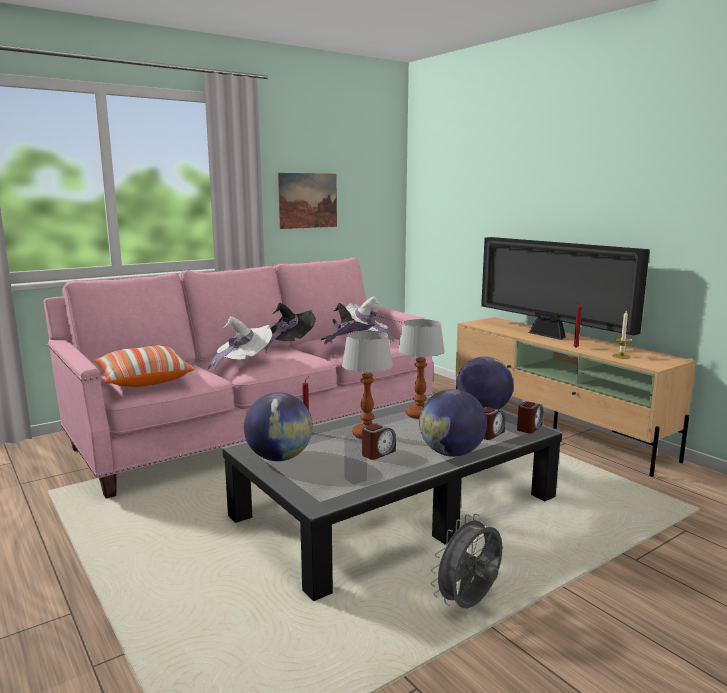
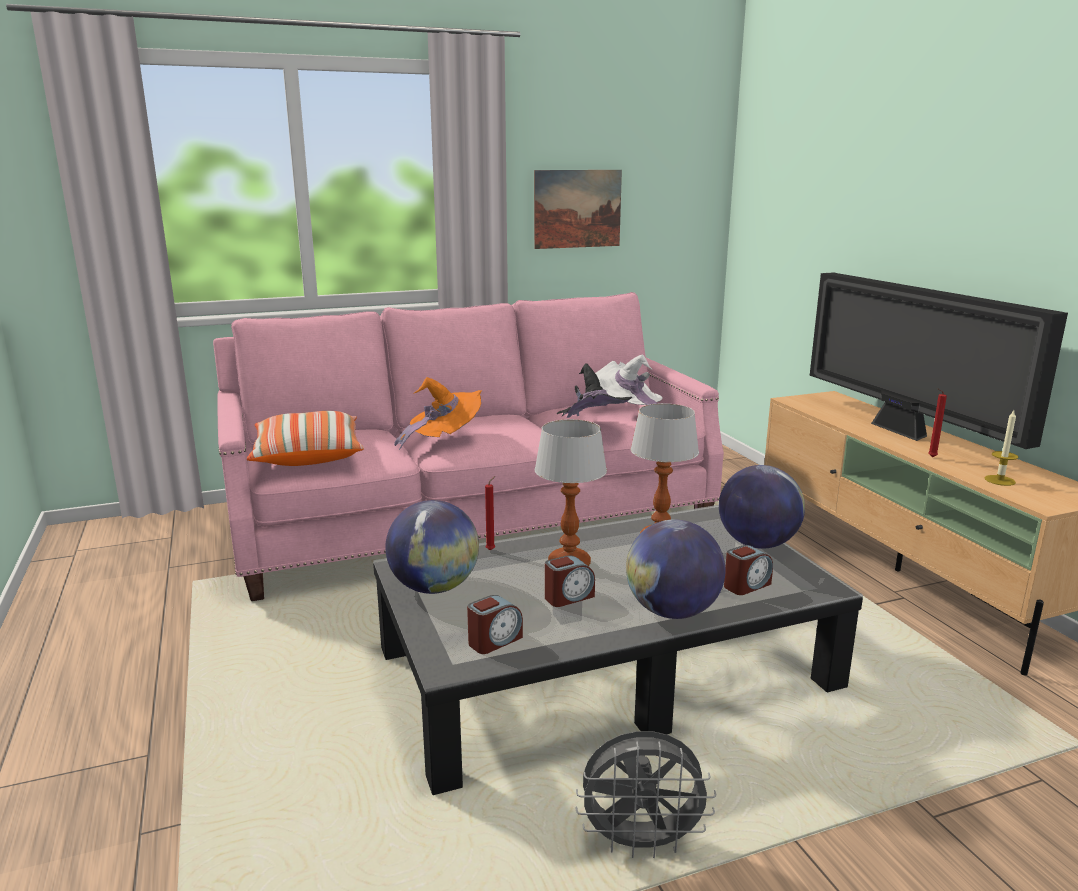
camera: 15 degrees right, 5 degrees up
white hat [207,316,272,372] -> orange hat [394,377,482,450]
black hat [264,303,316,353] -> none
grey fan [431,514,503,608] -> grey fan turned 150 degrees counterclockwise [576,731,716,858]
alarm clock [517,401,543,433] -> alarm clock moved to [467,595,523,654]

